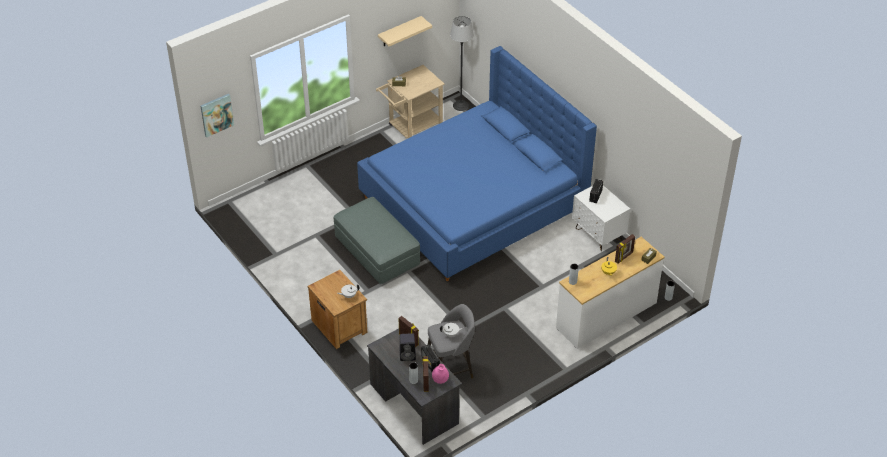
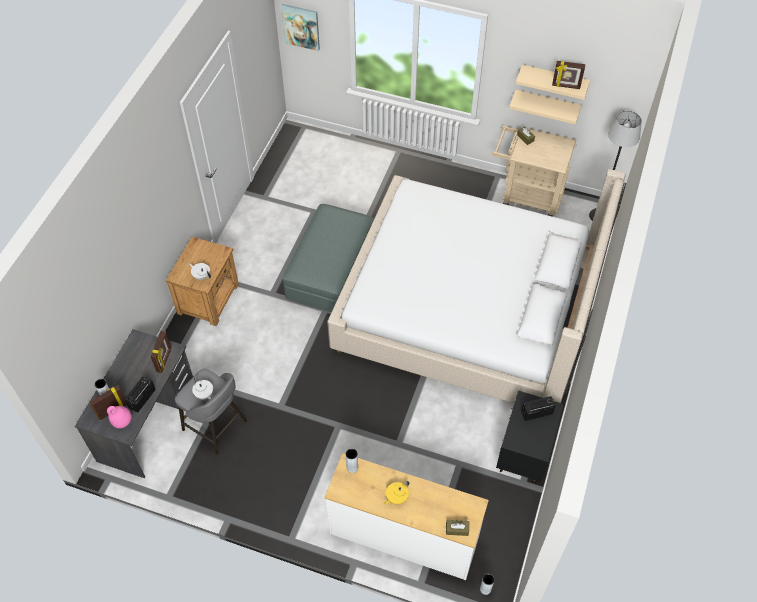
camera: 55 degrees right, 10 degrees up
blue bed [357,46,597,281] -> beige bed [327,169,626,403]
black speaker [400,333,416,361] -> none
white nightstand [572,185,630,251] -> black nightstand [496,391,564,483]
picture frame [615,234,635,264] -> picture frame moved to [552,61,585,89]
none -> beige shelf [509,90,582,124]

